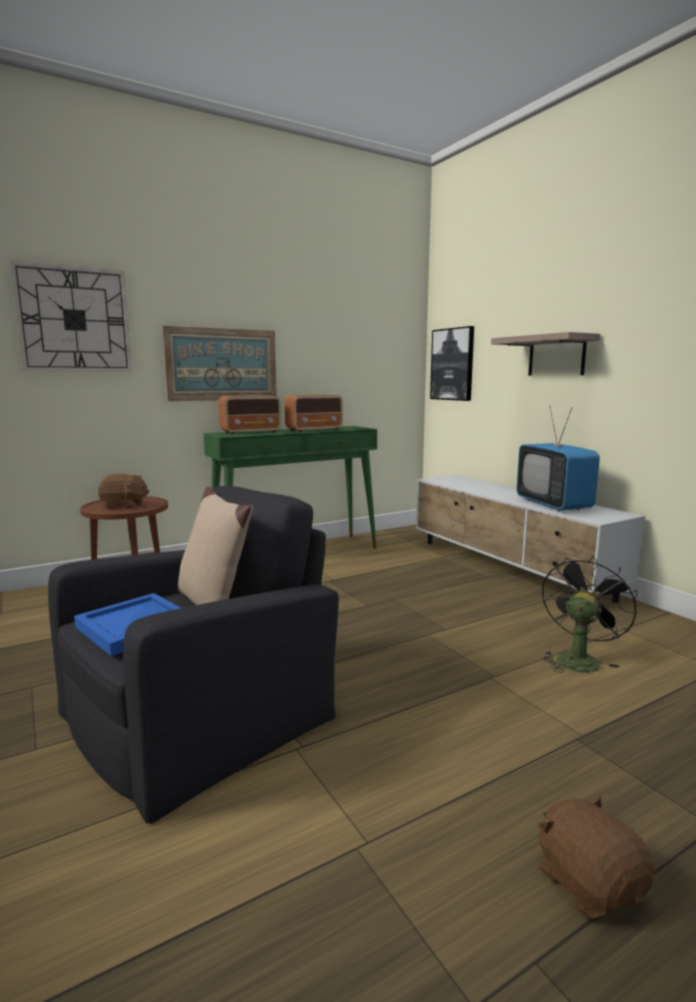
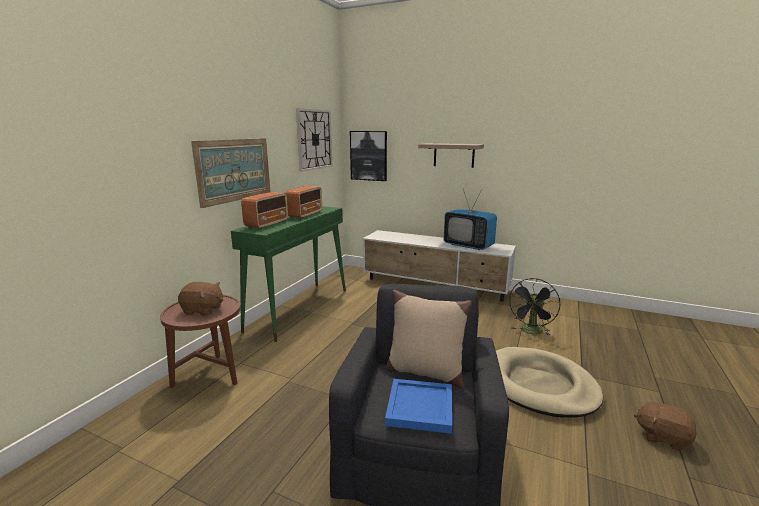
camera: 35 degrees left, 5 degrees up
wall clock [10,261,132,372] -> wall clock moved to [296,108,333,172]
brown plush toy [98,474,149,509] -> brown plush toy turned 45 degrees clockwise [178,282,223,316]
black fan [542,555,638,673] -> black fan turned 150 degrees counterclockwise [508,278,560,336]
none -> beige dog bed [496,347,603,418]

